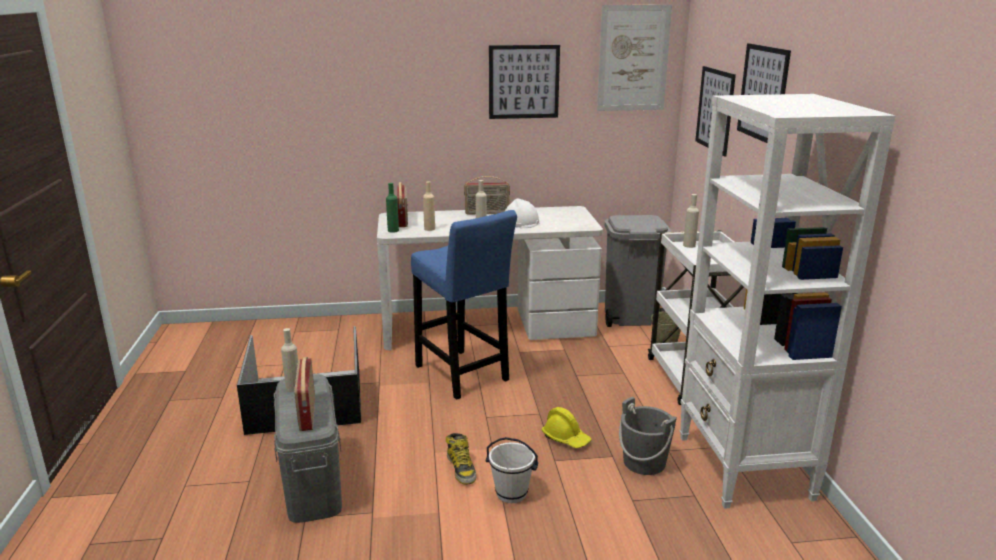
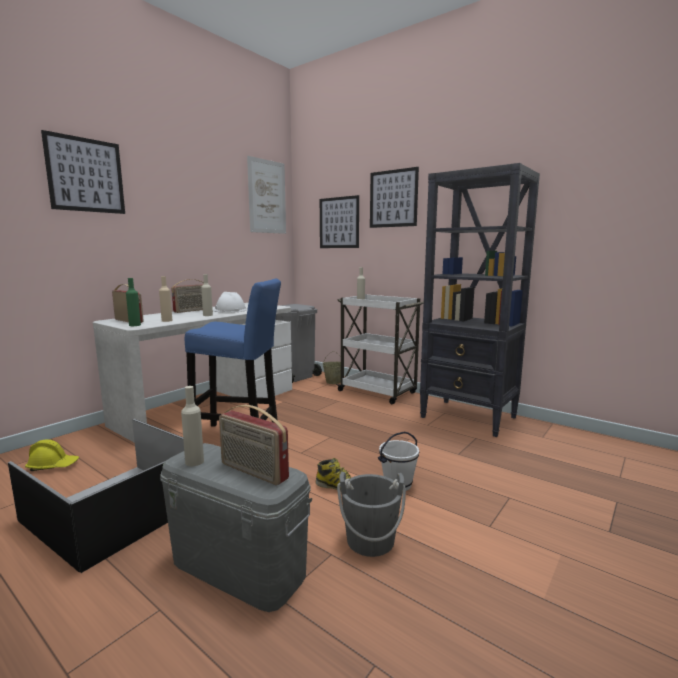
camera: 45 degrees left, 10 degrees down
picture [489,45,560,119] -> picture moved to [41,130,125,214]
yellow hard hat [542,407,592,448] -> yellow hard hat moved to [25,440,79,471]
grey bucket [619,397,677,475] -> grey bucket moved to [337,472,406,557]
white bookcase [680,94,896,509] -> black bookcase [420,163,540,437]

